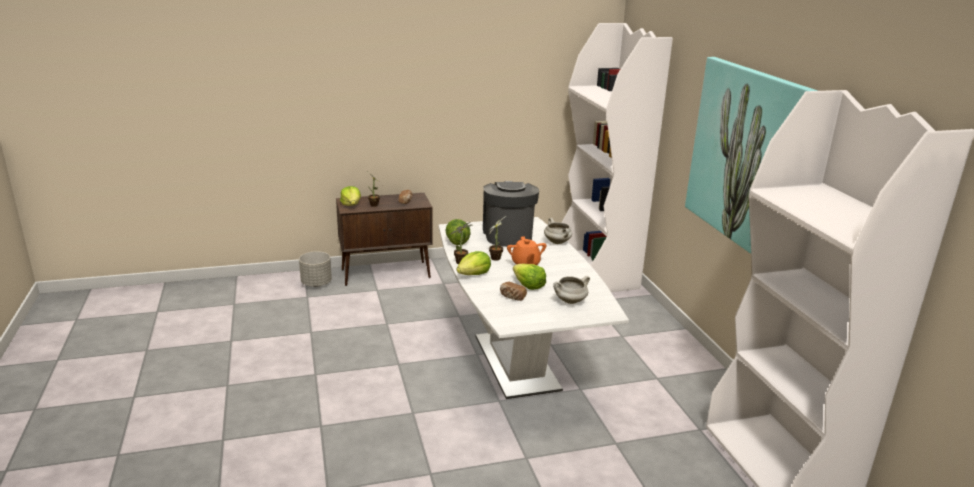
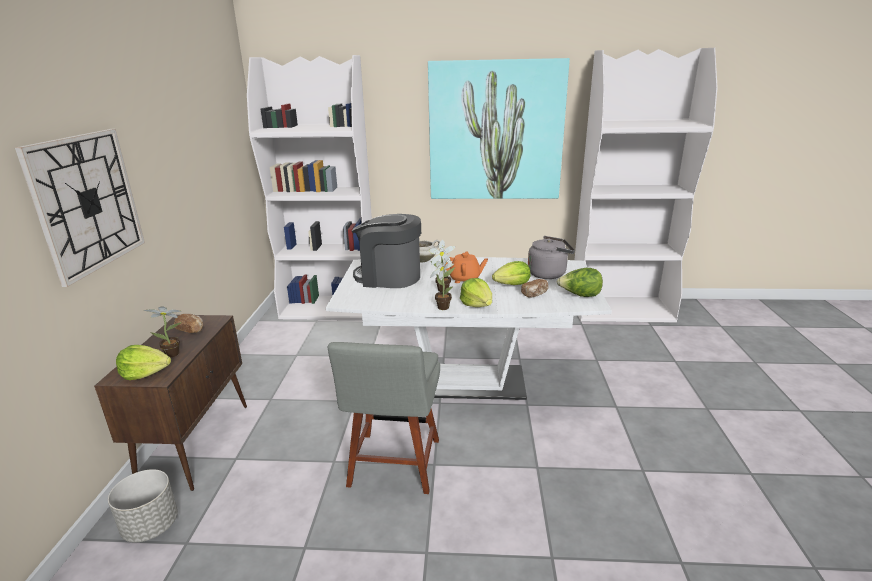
camera: 70 degrees left, 0 degrees up
lettuce [445,219,471,245] -> lettuce moved to [557,268,603,297]
white cooking pot [553,276,590,304] -> grey kettle [528,236,575,279]
none -> wall clock [15,129,145,287]
none -> grey chair [328,342,440,494]

